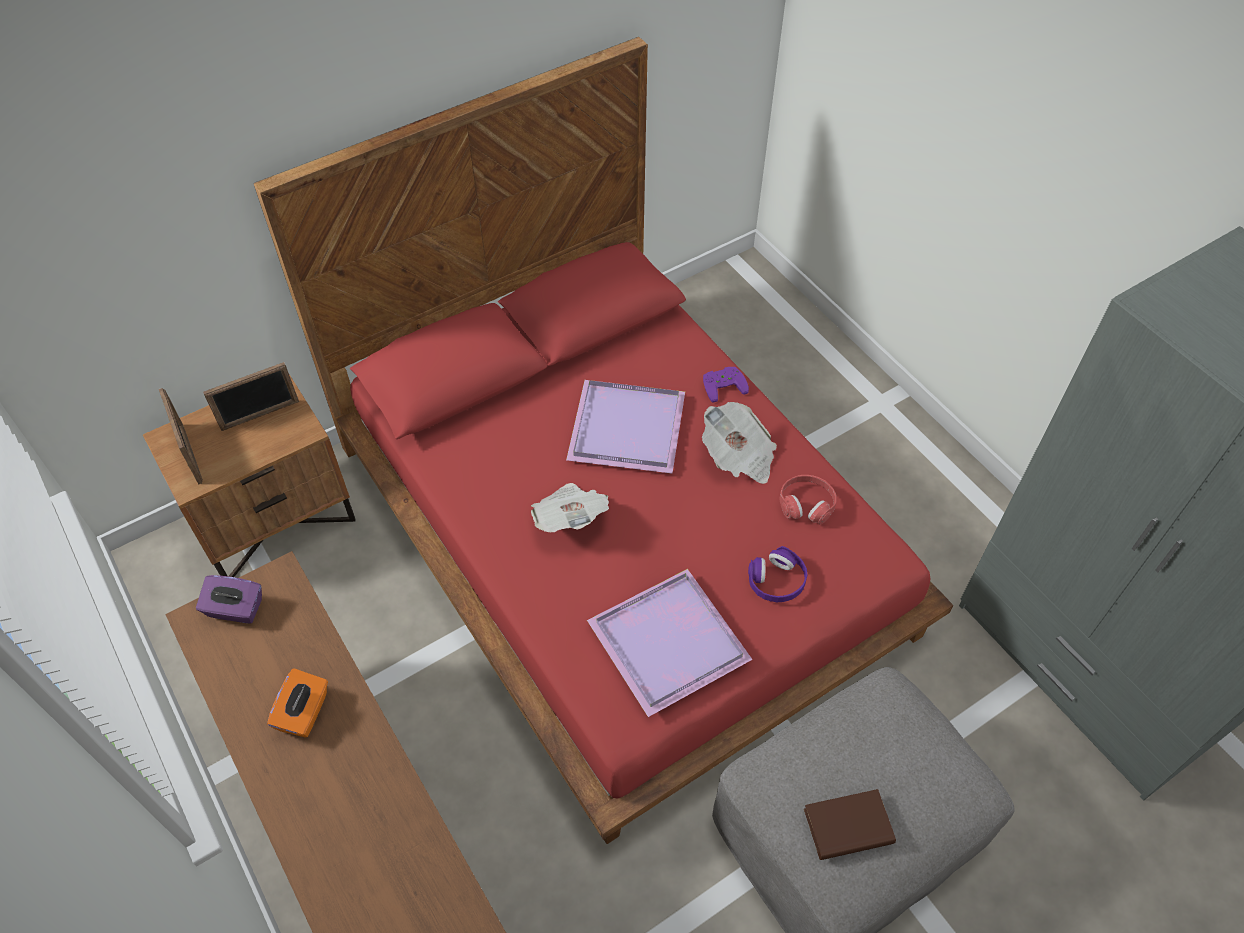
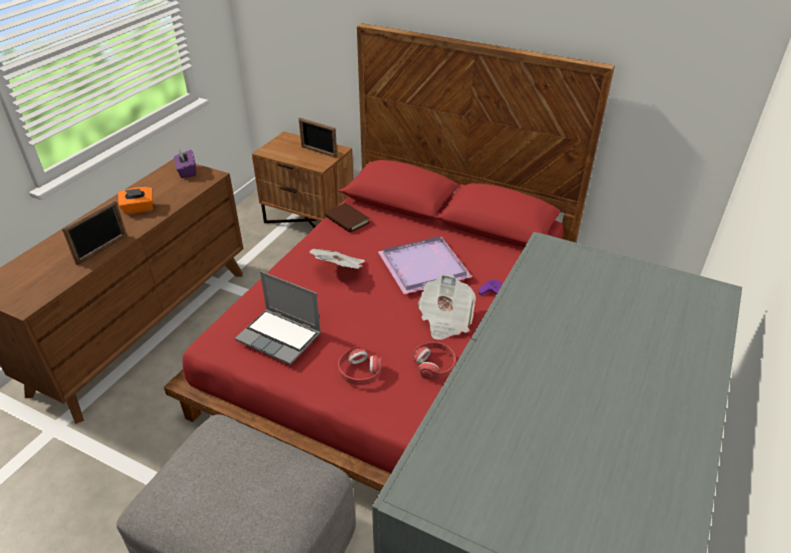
camera: 60 degrees right, 15 degrees down
picture frame [159,388,203,484] -> picture frame moved to [62,200,127,265]
purple tray [587,569,753,717] -> laptop [235,271,321,365]
purple headphones [748,546,807,602] -> red headphones [338,346,382,385]
brown book [804,789,896,860] -> brown book moved to [325,203,370,233]

